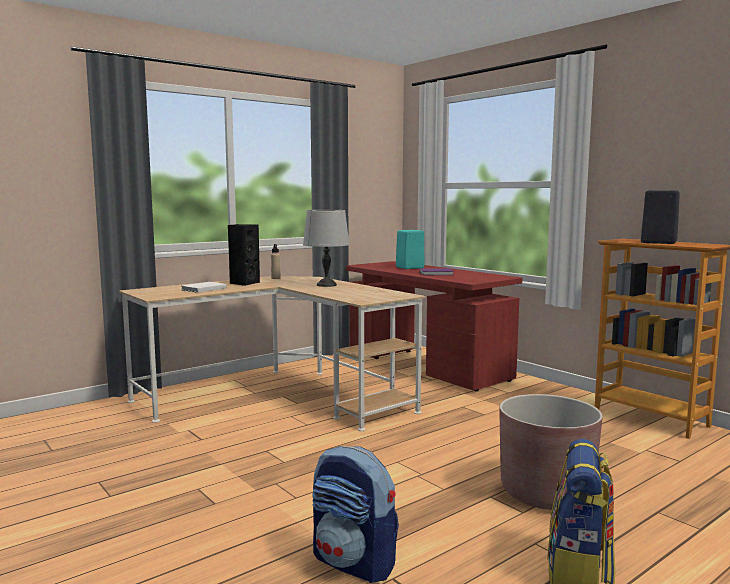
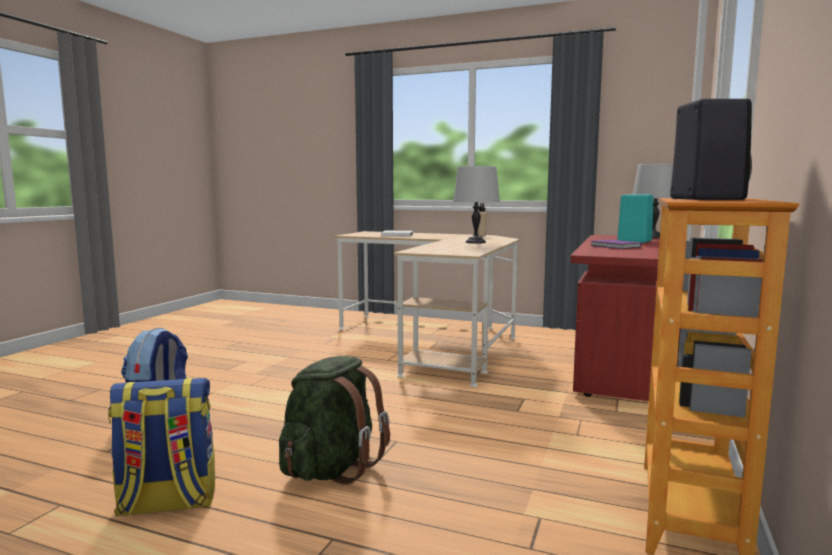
camera: 60 degrees right, 0 degrees up
black speaker [228,224,260,286] -> none
brown planter [500,394,603,510] -> green backpack [279,356,390,485]
none -> grey table lamp [633,164,673,238]

